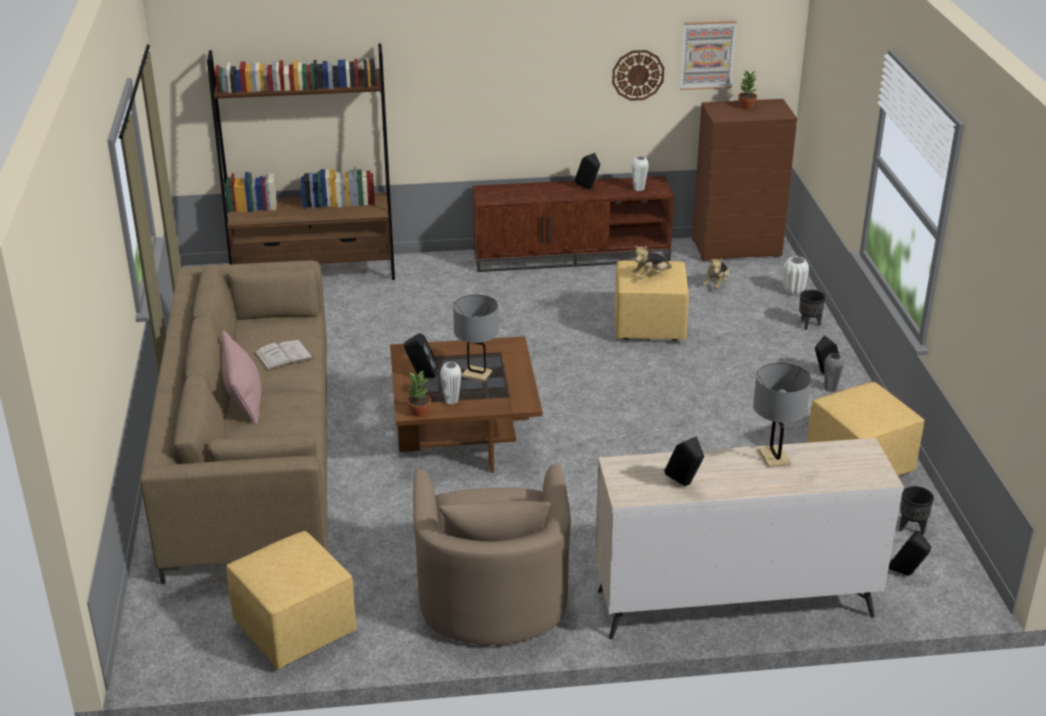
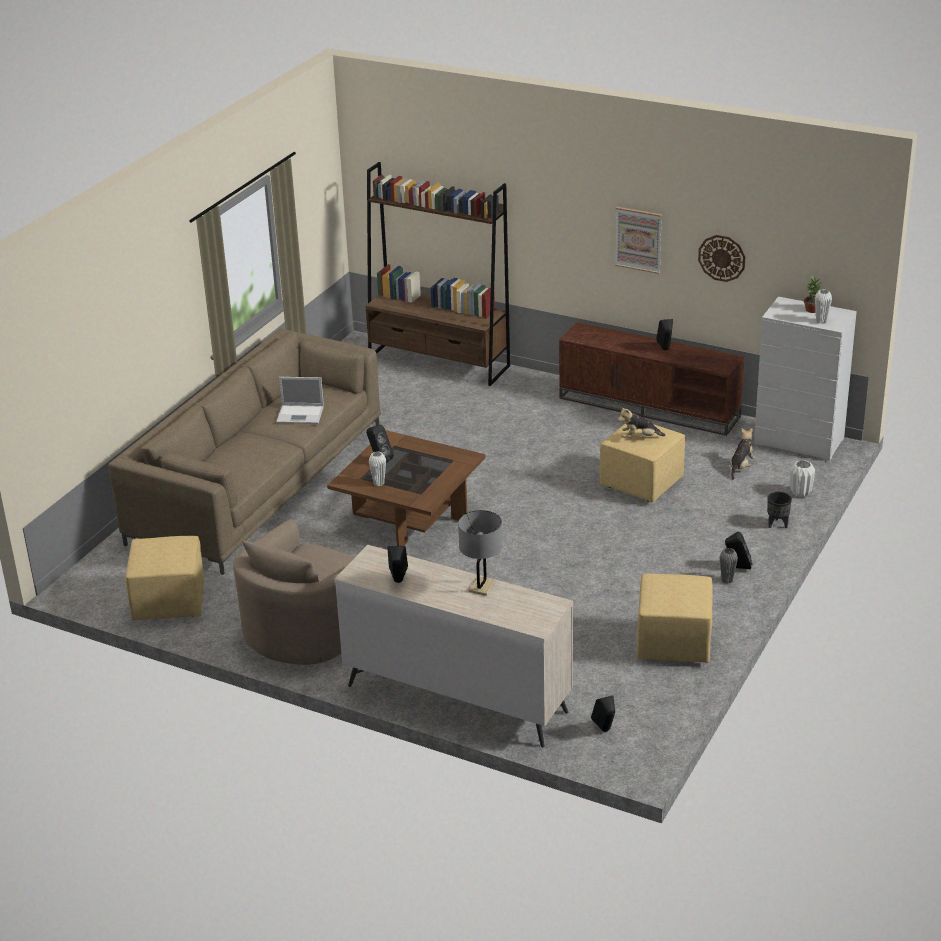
camera: 35 degrees right, 0 degrees up
pink pillow [222,331,262,425] -> none
white book [254,340,314,371] -> laptop [276,377,324,424]
potted plant [407,371,431,417] -> none
grey table lamp [453,295,498,382] -> none
white vase [632,156,649,191] -> white vase moved to [815,289,832,324]
picture [680,20,737,90] -> picture moved to [615,207,662,274]
brown dresser [692,99,797,261] -> white dresser [754,297,857,461]
plush toy [703,258,729,289] -> plush toy turned 150 degrees clockwise [730,428,756,480]
black planter [899,486,934,535] -> none

